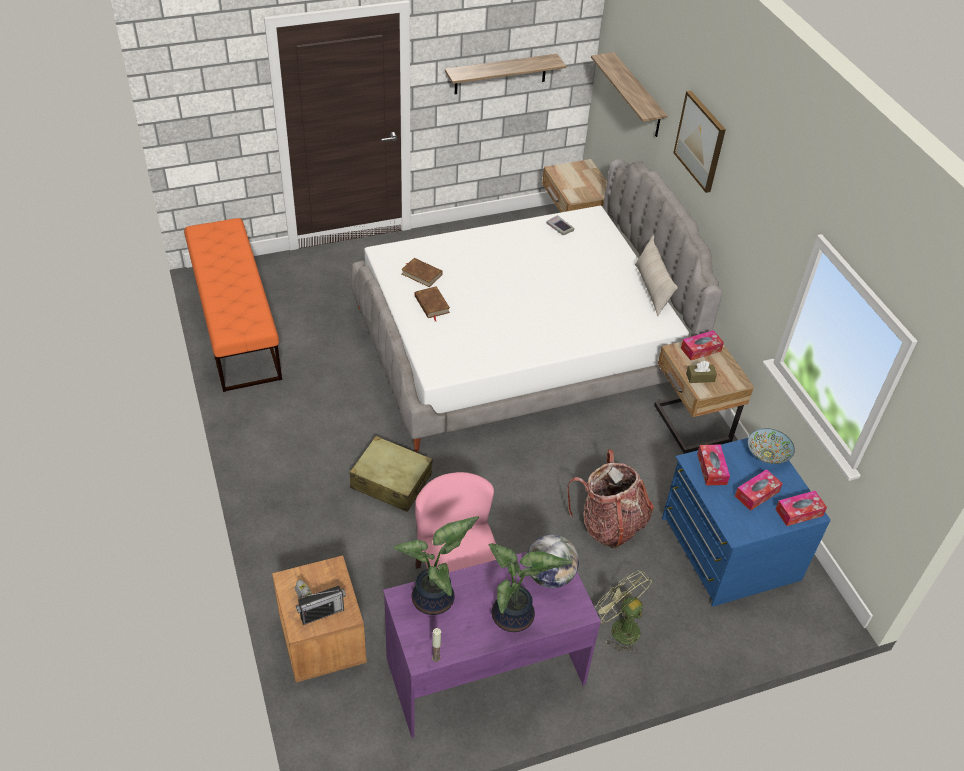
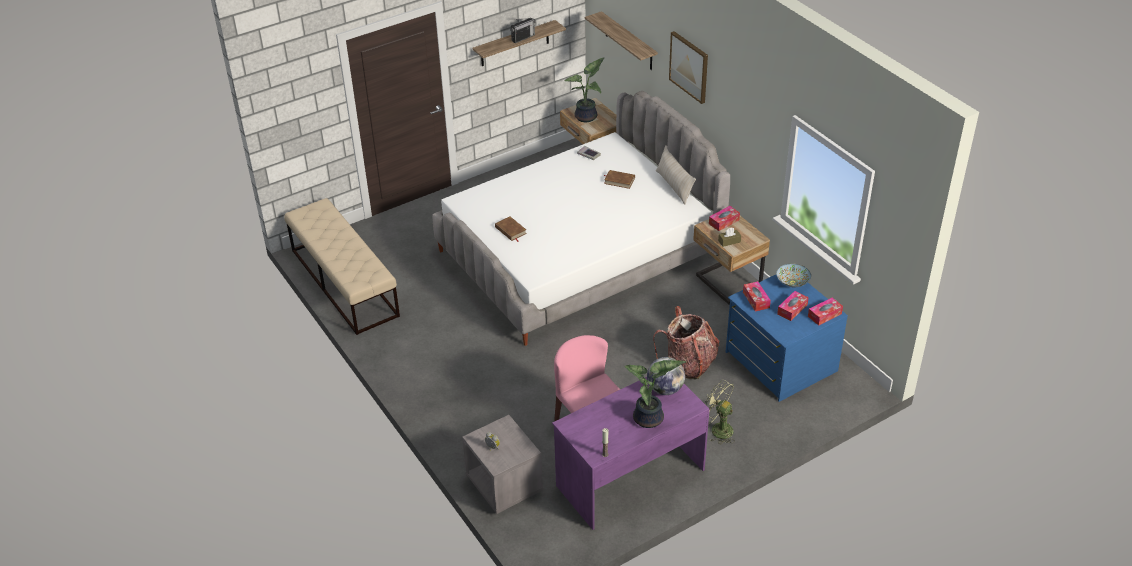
camera: 10 degrees left, 5 degrees down
orange bench [184,218,282,392] -> beige bench [284,198,400,335]
brown nightstand [272,555,367,683] -> grey nightstand [462,415,543,514]
radio [296,586,346,625] -> radio moved to [510,18,536,43]
beige suitcase [350,436,433,512] -> none
potted plant [393,516,479,615] -> potted plant moved to [565,58,604,122]
brown book [401,258,443,287] -> brown book moved to [604,170,635,189]

